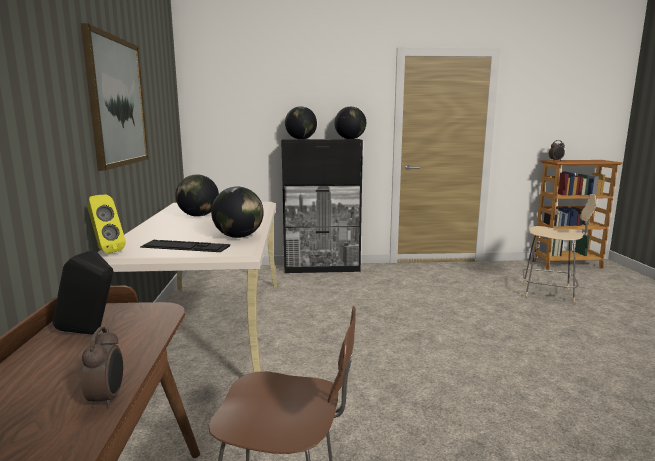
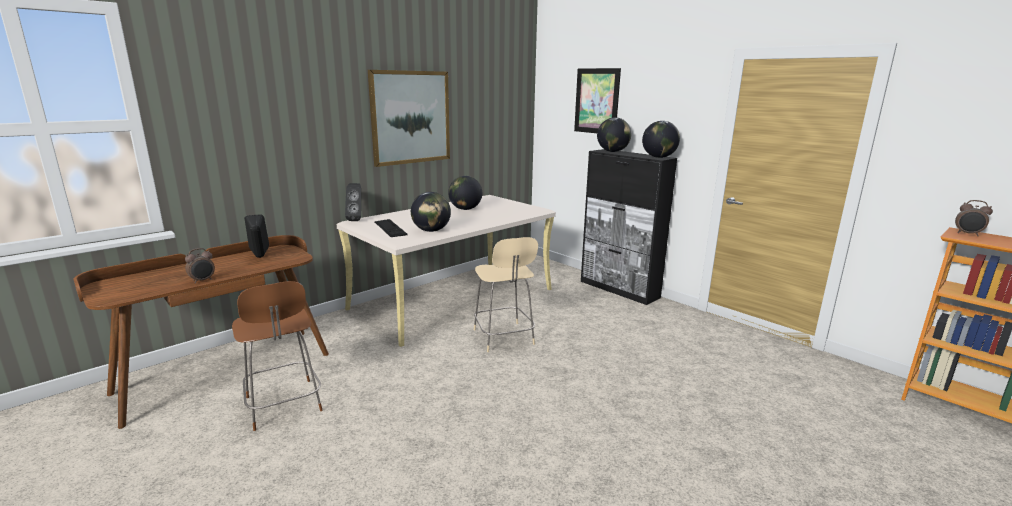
camera: 50 degrees right, 5 degrees up
yellow speaker [87,195,126,253] -> black speaker [345,183,361,221]
beige chair [523,194,596,304] -> beige chair moved to [474,237,538,352]
none -> picture [574,68,621,133]

